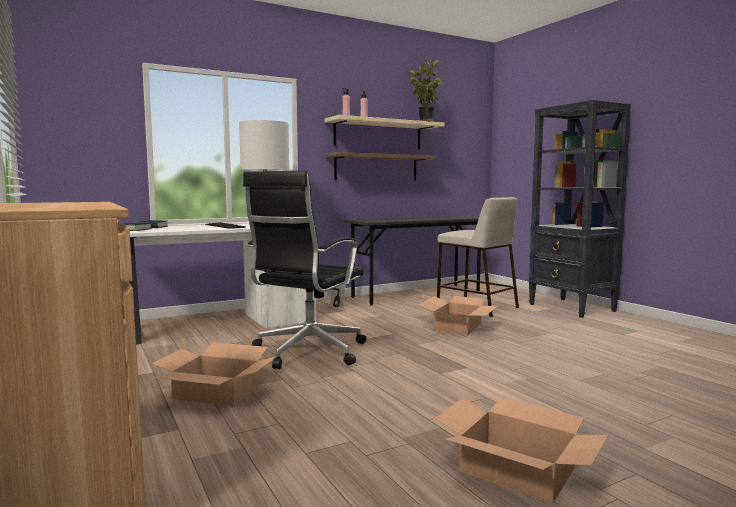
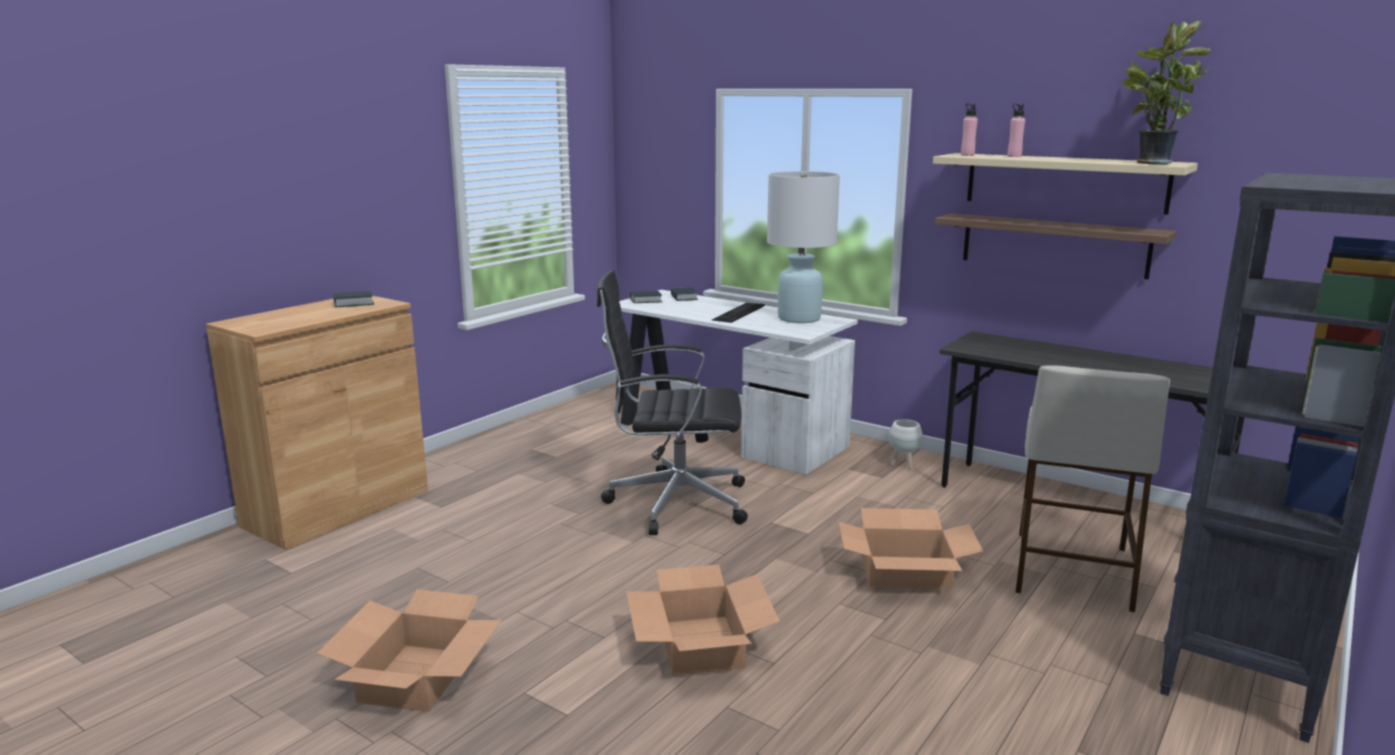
camera: 65 degrees right, 10 degrees up
cardboard box [152,342,276,406] -> cardboard box moved to [626,564,780,676]
none -> book [333,291,374,307]

